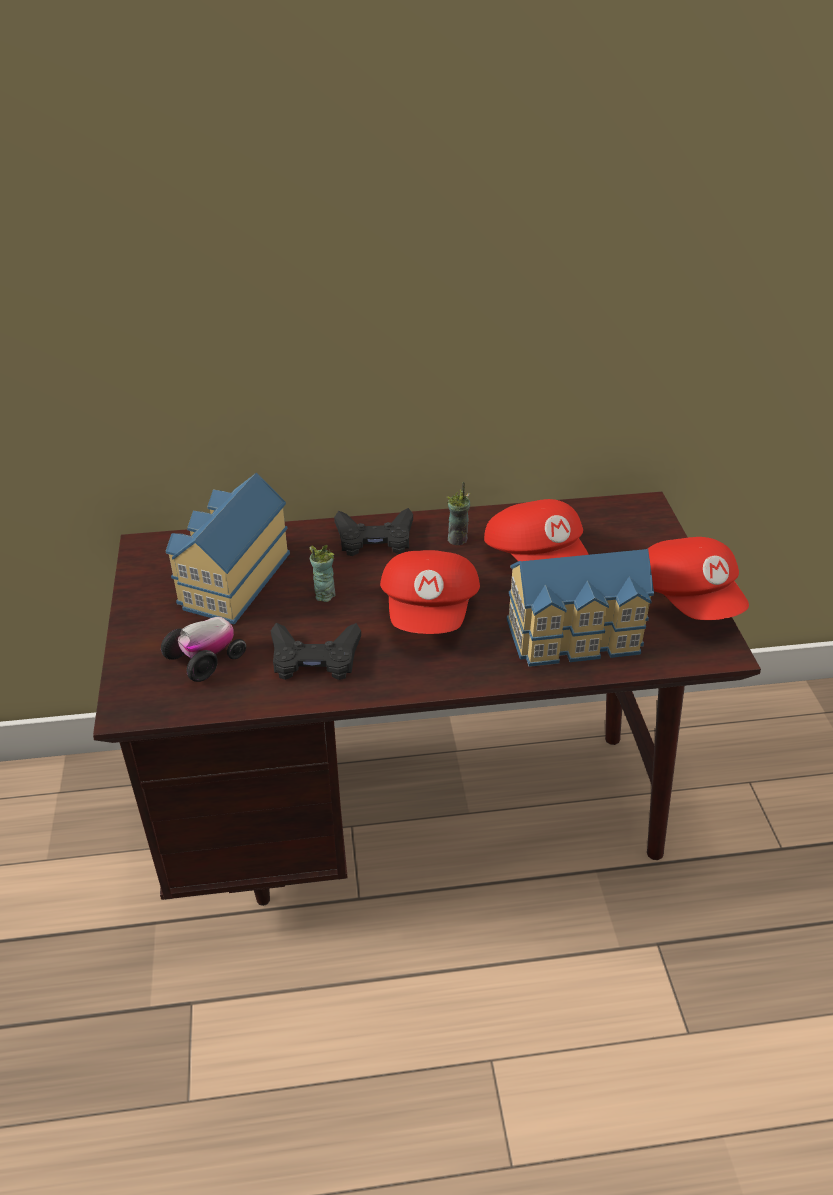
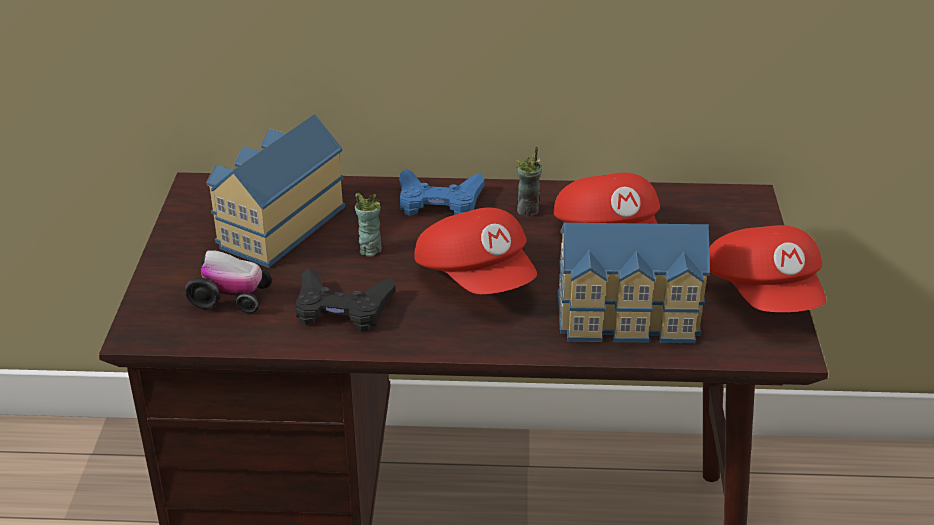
camera: 10 degrees right, 5 degrees down
toy car [161,617,246,682] -> toy car turned 45 degrees clockwise [185,250,272,313]
black game controller [334,508,413,556] -> blue game controller [399,169,485,216]
red cap [380,550,480,634] -> red cap turned 45 degrees counterclockwise [414,207,537,294]

